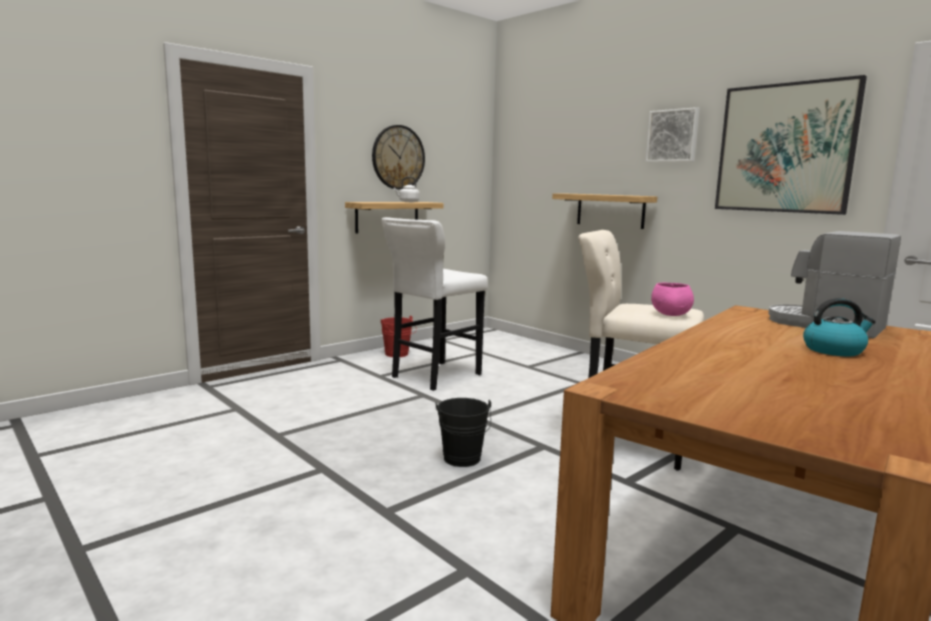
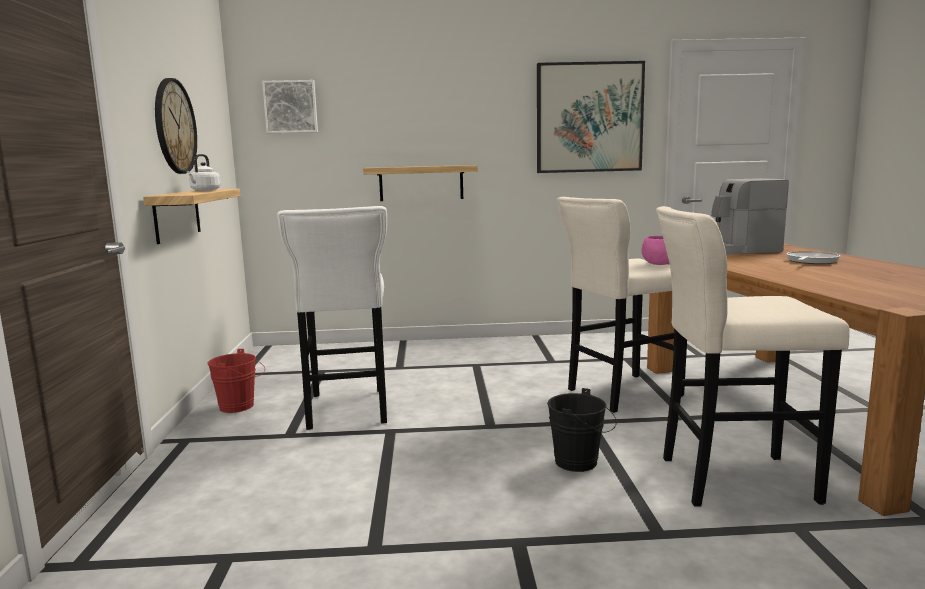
camera: 50 degrees left, 0 degrees up
picture [646,107,700,162] -> picture moved to [262,80,318,133]
kettle [803,298,876,356] -> frying pan [786,251,840,264]
none -> beige stool [656,206,850,506]

